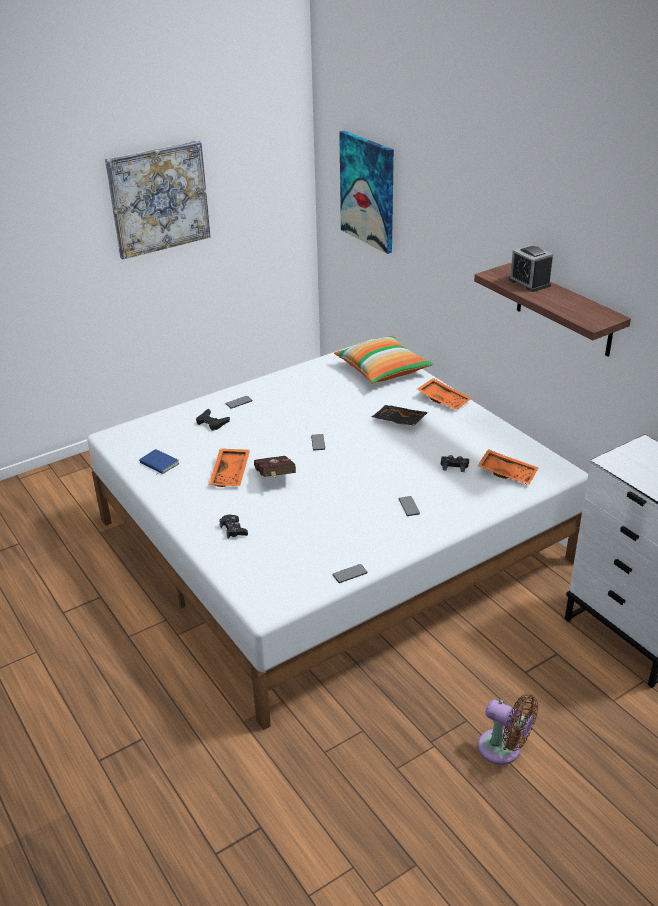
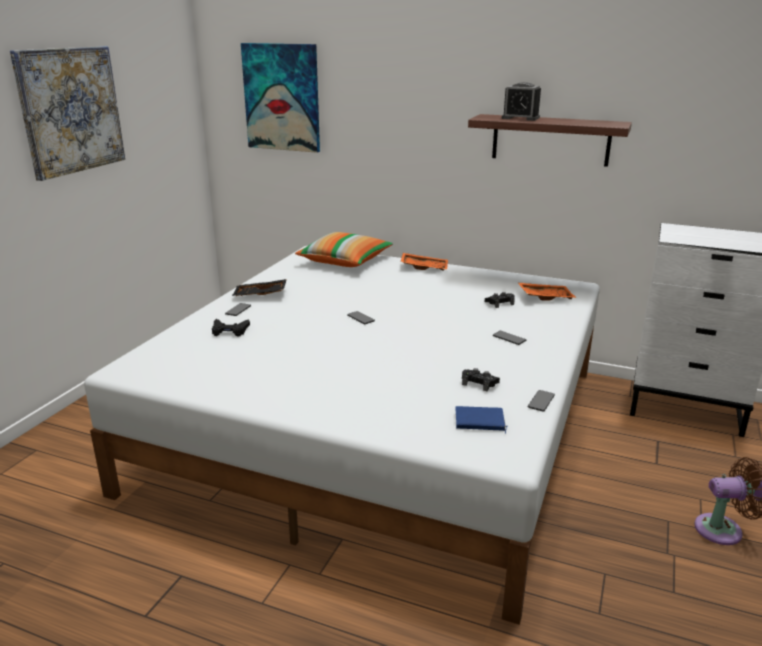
camera: 35 degrees left, 10 degrees down
blue book [139,449,179,475] -> blue book moved to [455,406,508,433]
orange tray [209,449,250,487] -> none
black game controller [220,514,248,539] -> black game controller moved to [462,368,500,392]
red book [254,456,296,477] -> none
black tray [371,405,428,426] -> black tray moved to [232,279,287,296]

